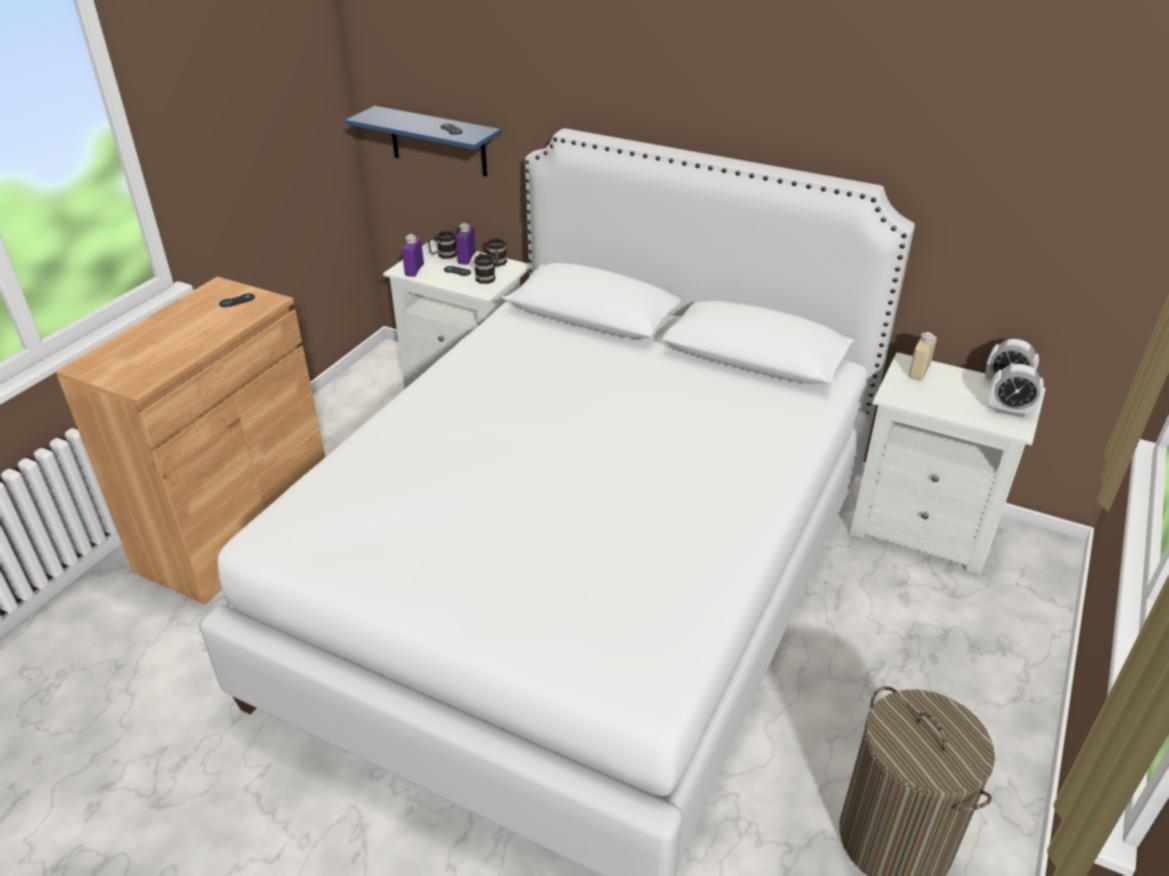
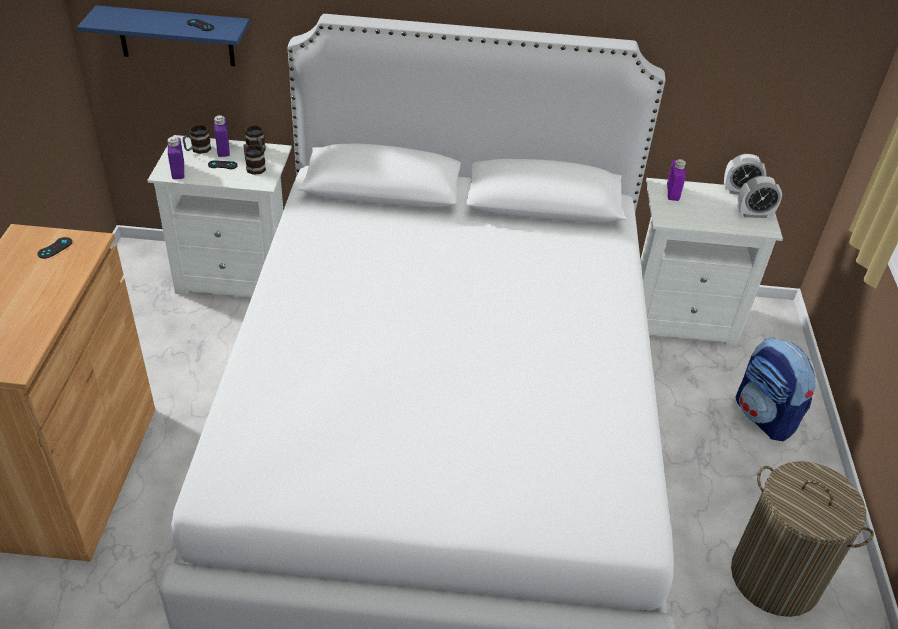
camera: 25 degrees left, 5 degrees up
beige bottle [908,332,937,381] -> purple bottle [667,159,686,201]
none -> backpack [736,337,816,441]

